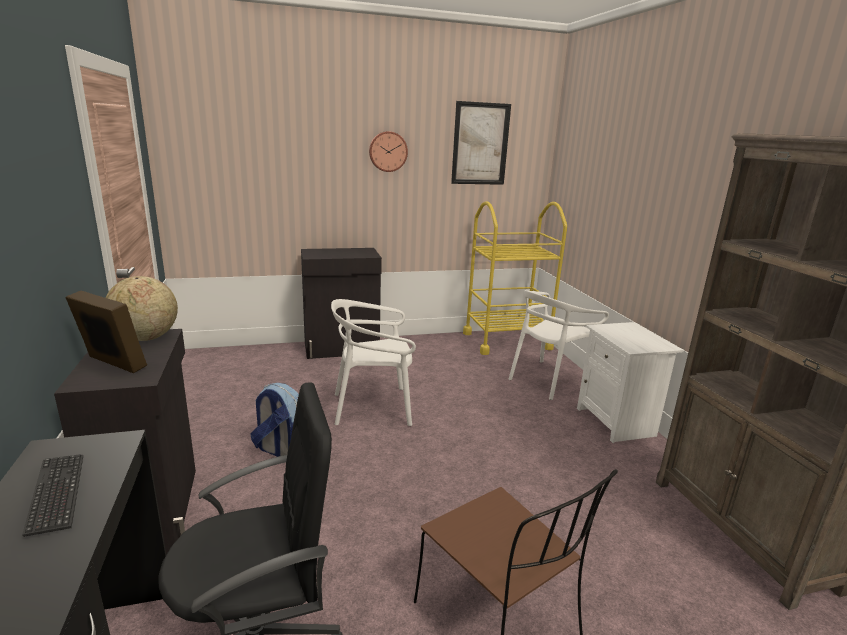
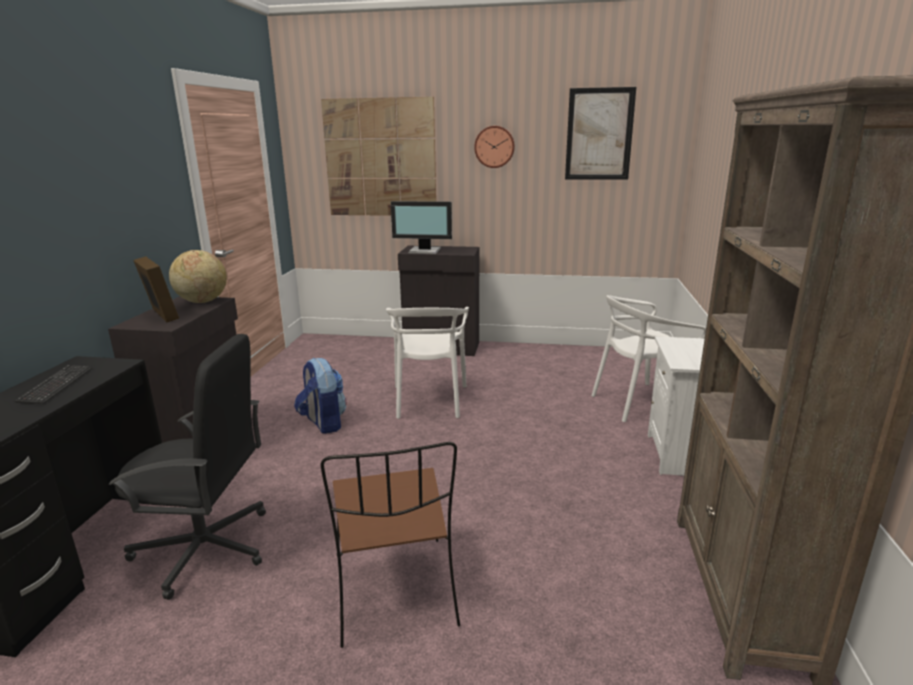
camera: 25 degrees right, 0 degrees up
white chair [331,299,416,426] -> white chair turned 105 degrees counterclockwise [386,307,469,419]
yellow cart [463,201,567,355] -> none
none -> picture [321,97,436,216]
none -> monitor [391,201,452,254]

